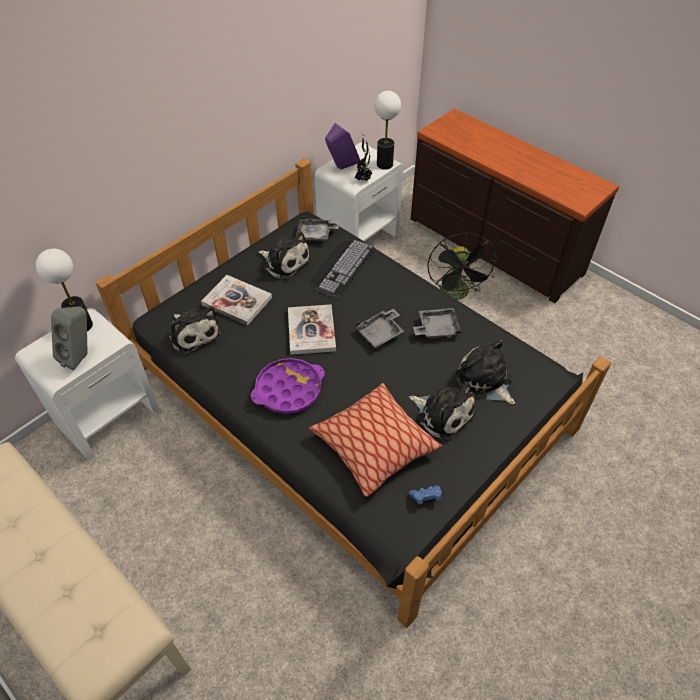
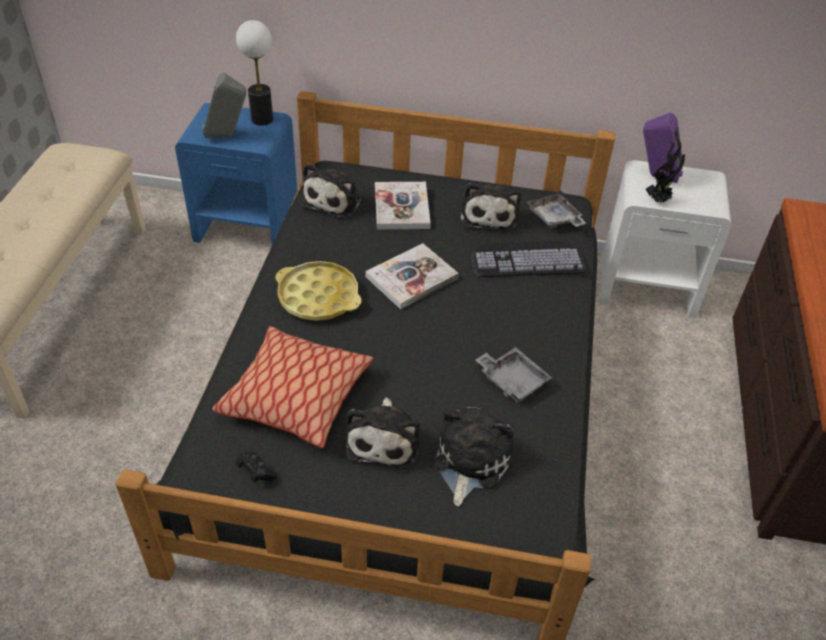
camera: 55 degrees right, 5 degrees down
white nightstand [15,308,160,461] -> blue nightstand [175,103,297,245]
purple tray [251,358,325,414] -> yellow tray [275,261,361,321]
grey tray [355,309,404,348] -> none
table lamp [374,91,401,170] -> none
blue game controller [409,485,442,505] -> black game controller [236,451,277,483]
black fan [427,233,497,300] -> none

